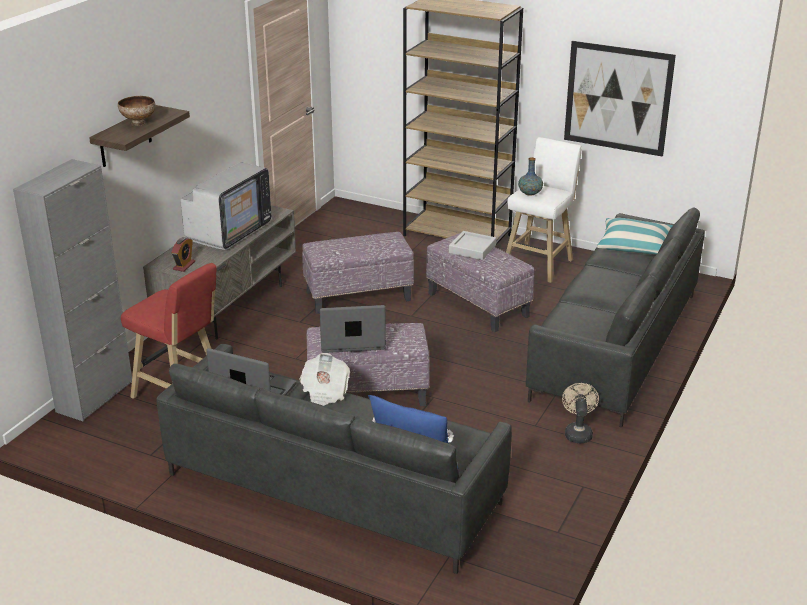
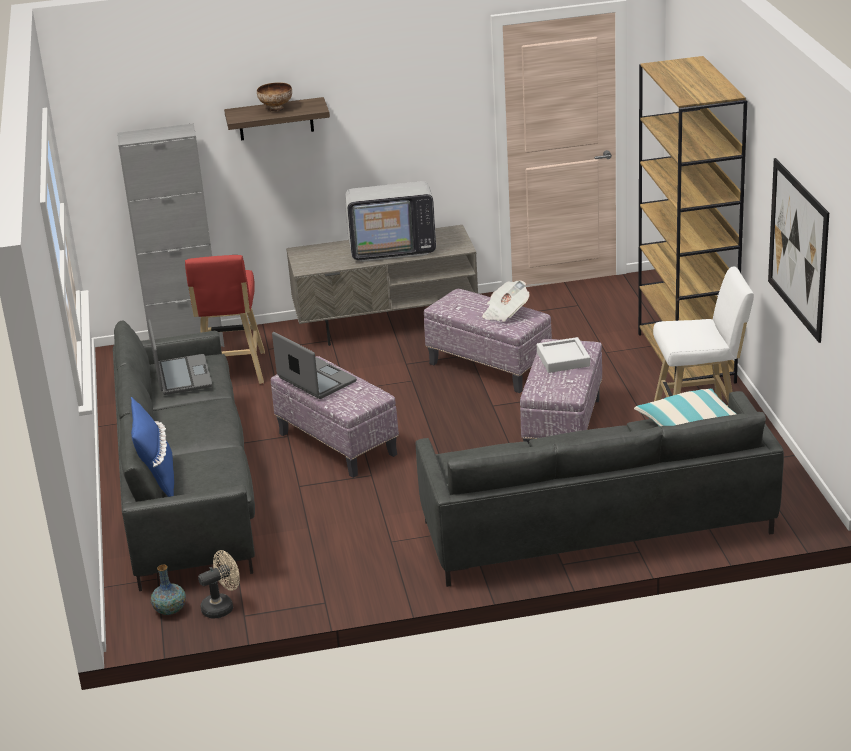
camera: 55 degrees right, 0 degrees up
alarm clock [171,237,195,272] -> none
newspaper [299,353,350,406] -> newspaper moved to [482,280,529,322]
vase [518,157,543,196] -> vase moved to [151,565,186,615]
beige fan [562,383,599,443] -> beige fan moved to [198,550,240,619]

